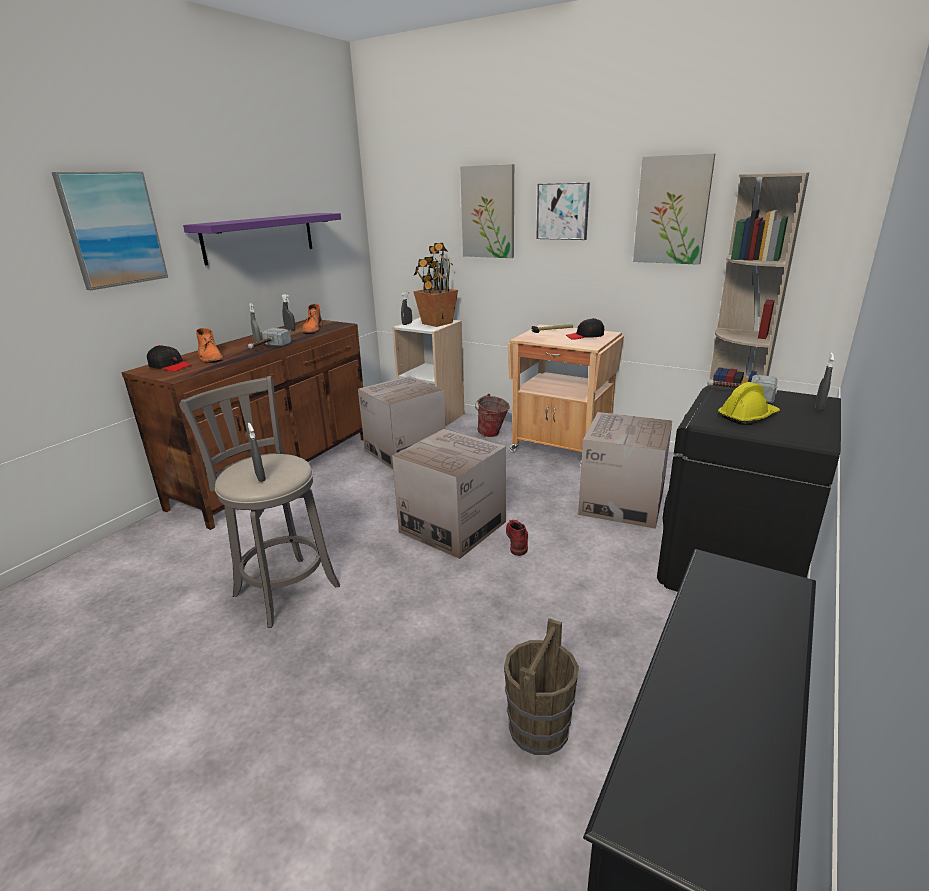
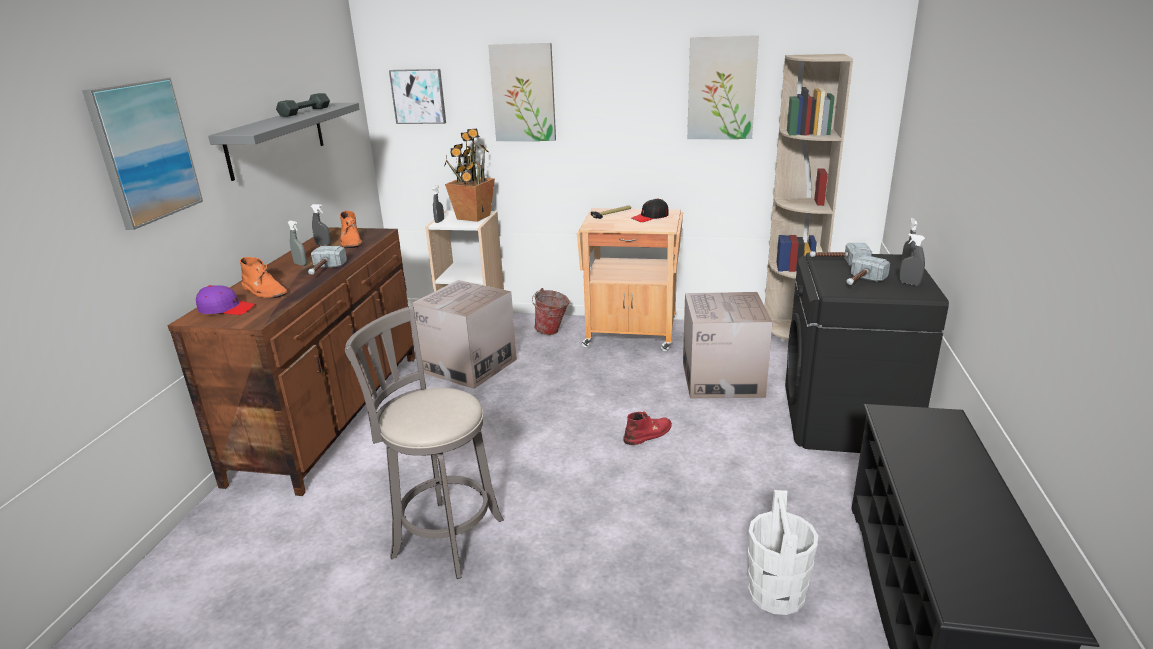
camera: 20 degrees left, 0 degrees up
black cap [147,345,192,371] -> purple cap [196,285,255,315]
purple shelf [183,213,341,266] -> grey shelf [208,103,360,181]
grey spray bottle [248,423,266,482] -> grey spray bottle moved to [899,234,925,286]
cardboard box [392,429,506,559] -> none
brown bucket [504,618,579,755] -> white bucket [748,490,818,615]
red boot [506,520,528,556] -> red boot turned 75 degrees clockwise [623,411,672,445]
picture [536,182,590,240] -> picture moved to [389,69,446,124]
yellow hard hat [718,382,780,426] -> hammer [846,255,890,285]
none -> grey dumbbell [276,93,330,117]

